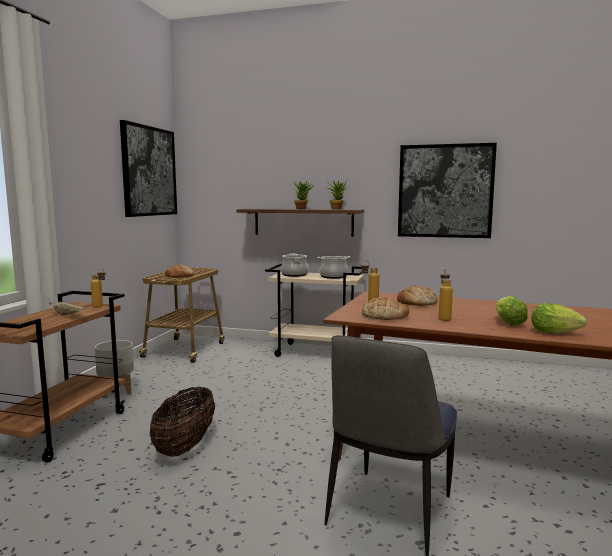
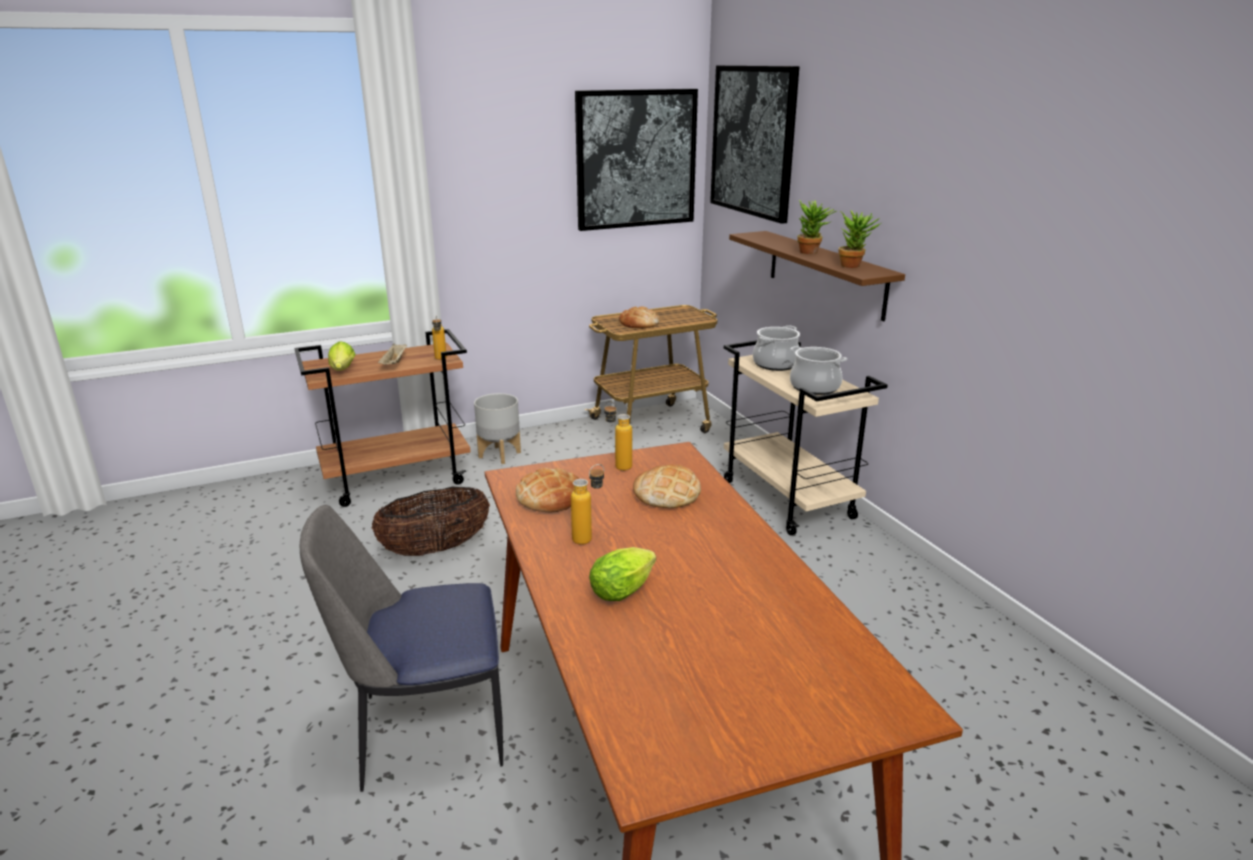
camera: 50 degrees right, 15 degrees up
picture [398,143,497,238] -> picture moved to [710,65,799,224]
lettuce [532,303,587,334] -> lettuce moved to [328,341,355,371]

